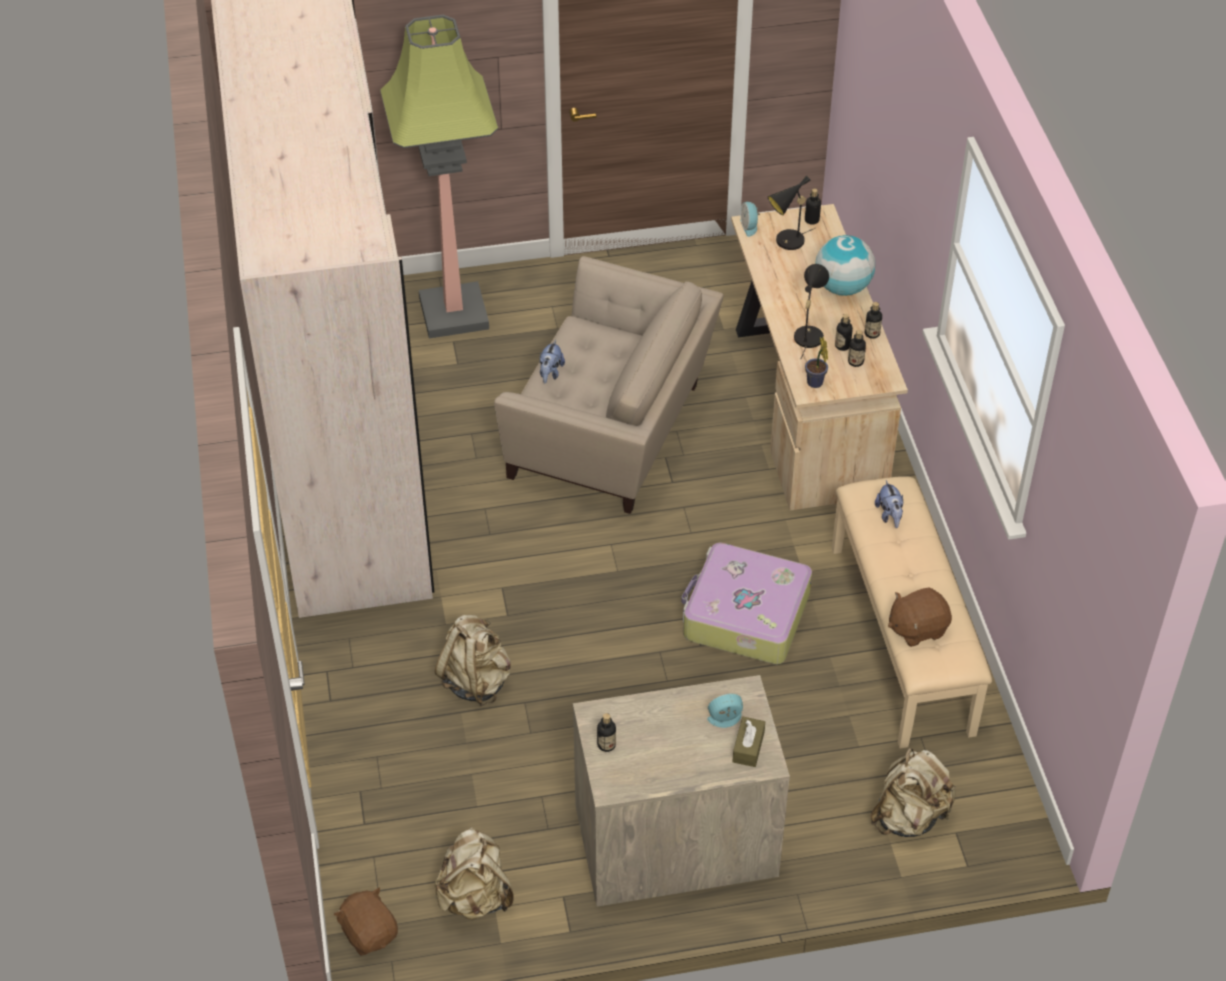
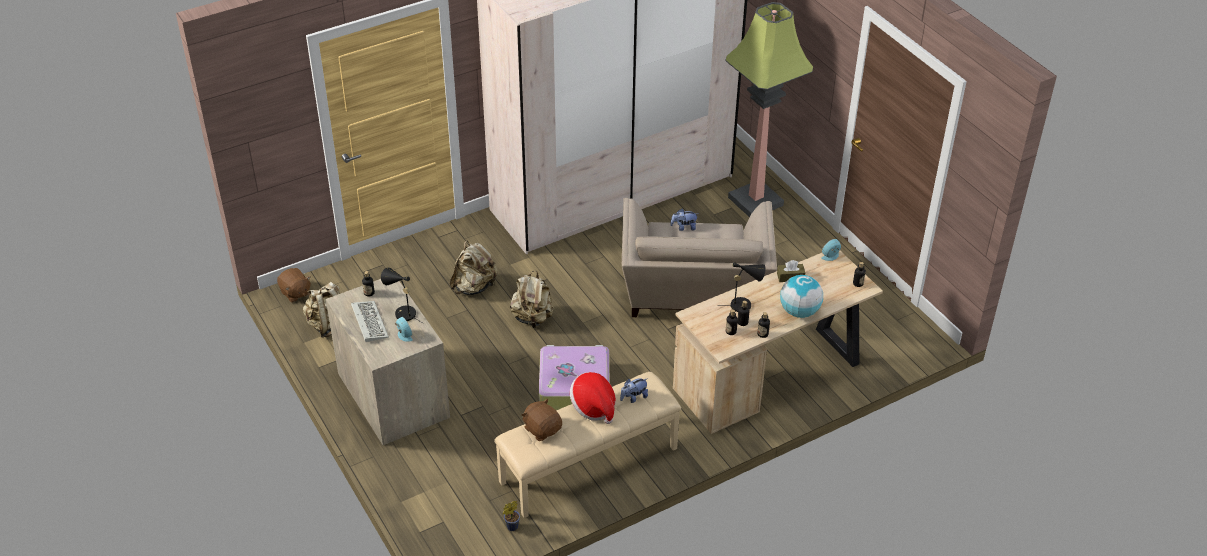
camera: 70 degrees right, 5 degrees down
brown plush toy [333,887,398,956] -> brown plush toy turned 105 degrees clockwise [277,268,311,303]
brown tissue box [733,717,765,767] -> brown tissue box moved to [777,260,805,282]
black table lamp [768,176,815,250] -> black table lamp moved to [381,268,423,323]
potted plant [805,337,828,388] -> potted plant moved to [503,501,520,531]
beige backpack [870,748,956,837] -> beige backpack moved to [510,271,554,328]
none -> keyboard [351,301,389,342]
none -> hat [570,372,616,424]

